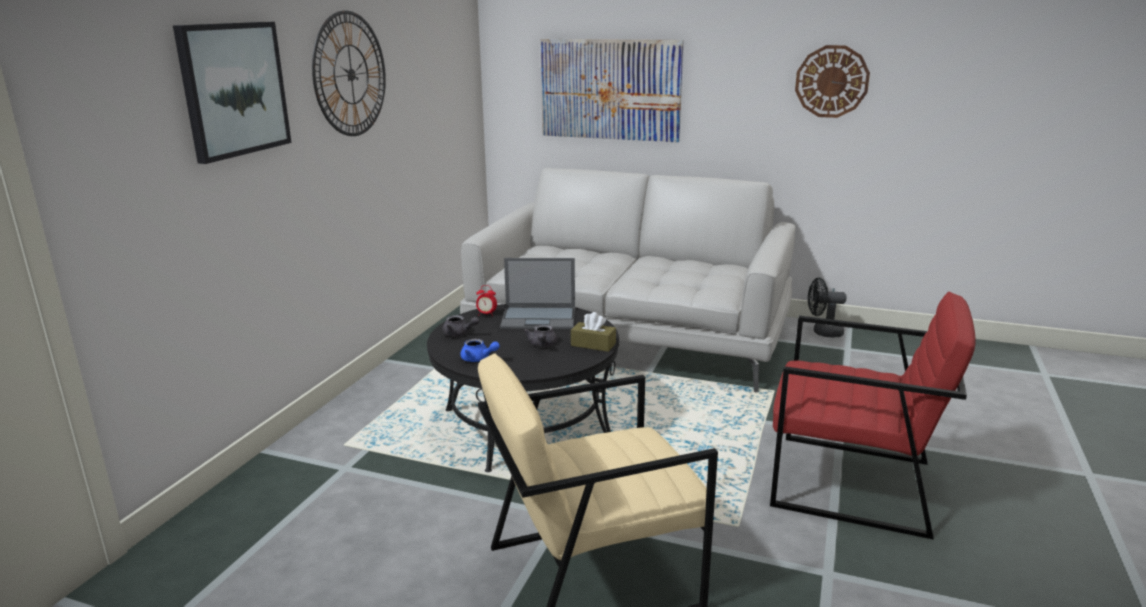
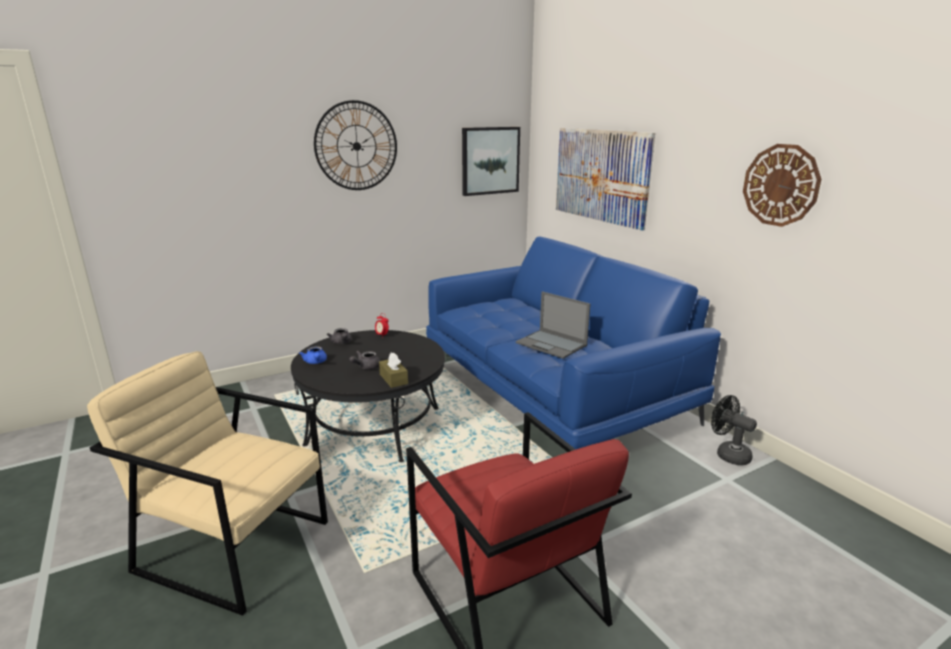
camera: 40 degrees right, 0 degrees up
picture [173,22,292,164] -> picture moved to [462,127,520,196]
grey sofa [460,168,796,393] -> blue sofa [426,237,721,449]
laptop [500,258,575,329] -> laptop moved to [516,291,590,359]

